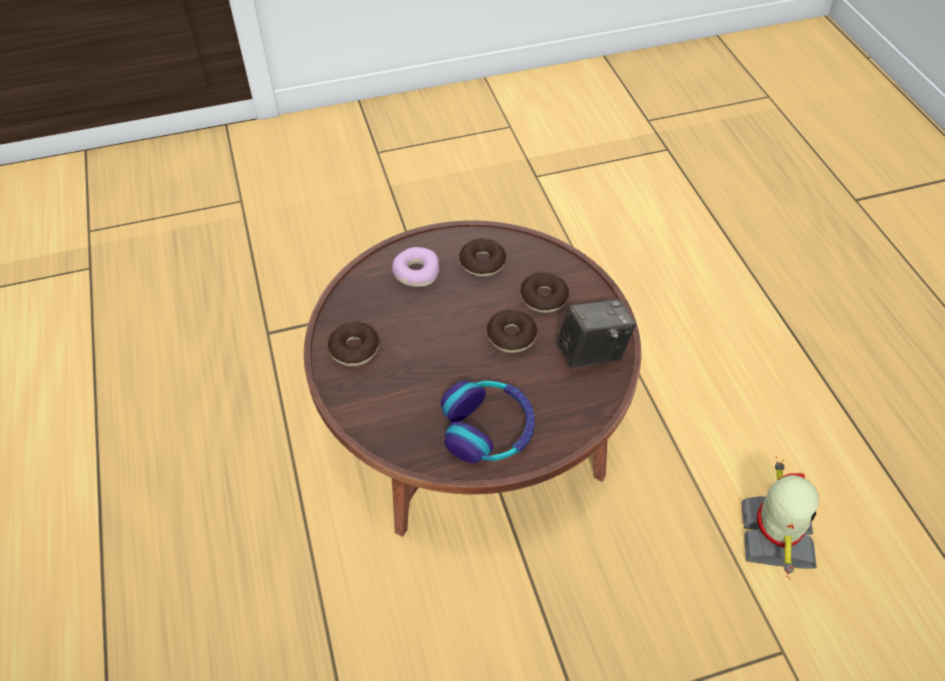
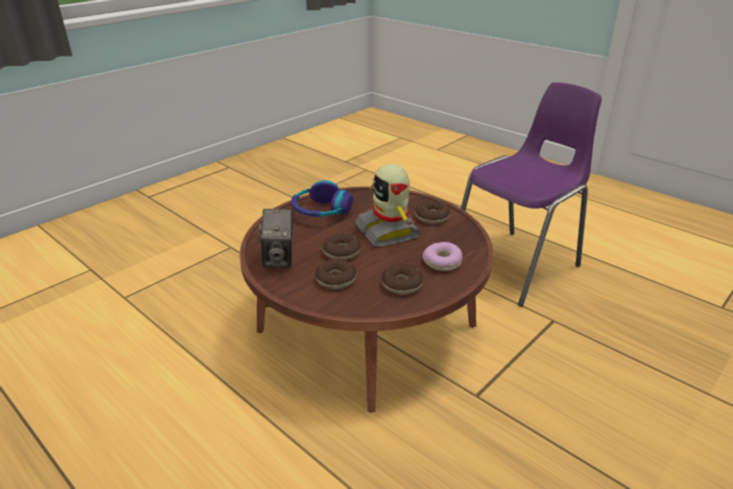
camera: 150 degrees right, 20 degrees down
camera [557,299,636,368] -> camera turned 45 degrees counterclockwise [258,209,292,268]
toy robot [741,457,819,579] -> toy robot moved to [355,164,421,246]
none -> purple chair [461,82,602,307]

